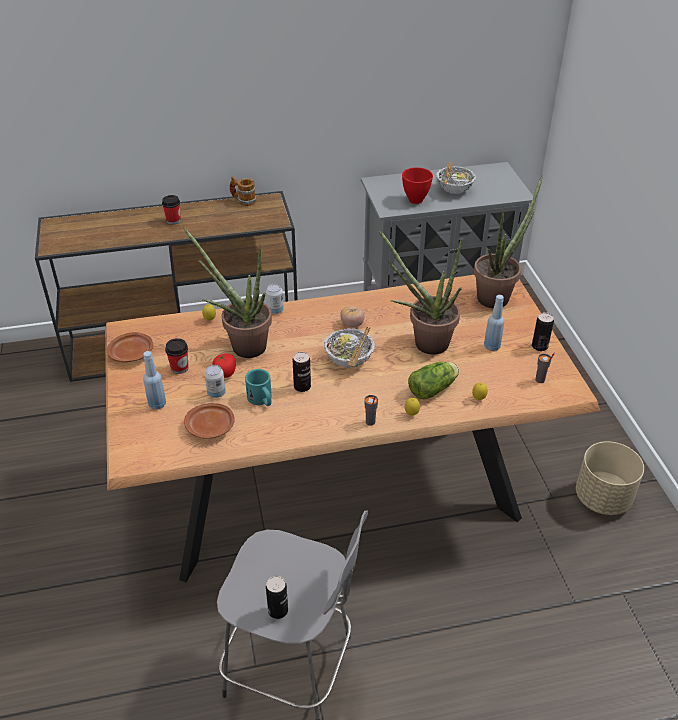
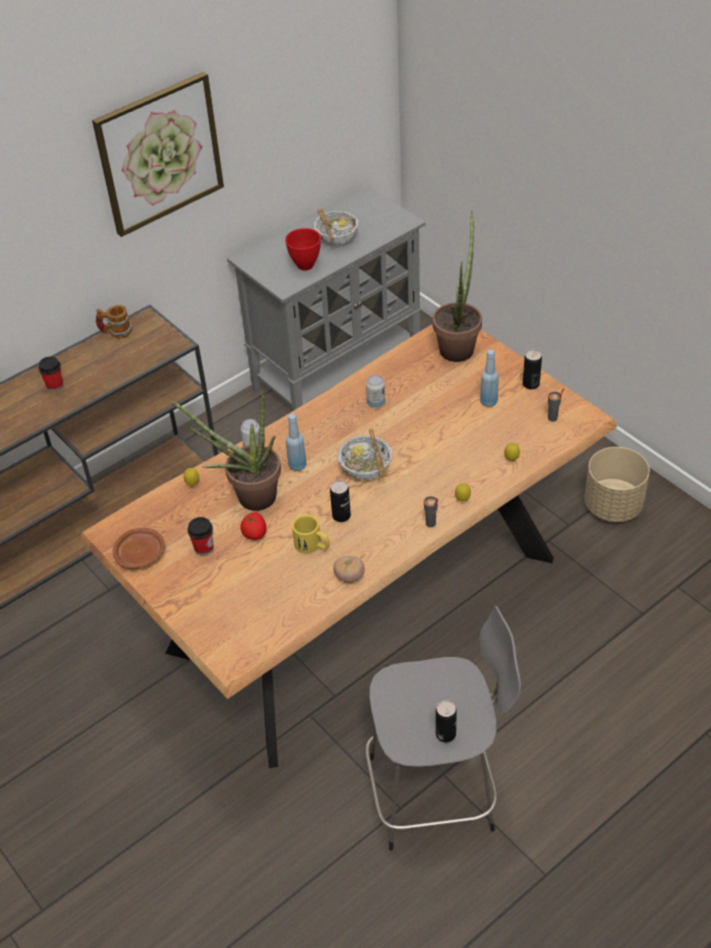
camera: 25 degrees left, 5 degrees up
blue bottle [143,351,166,410] -> blue bottle moved to [286,414,307,471]
brown plate [184,403,235,439] -> none
can [204,365,226,398] -> can moved to [366,375,385,408]
turquoise mug [245,369,272,406] -> yellow mug [292,514,330,554]
tomato [340,306,365,327] -> tomato moved to [333,556,365,583]
potted plant [378,229,462,355] -> none
lettuce [408,362,459,400] -> none
none -> picture [92,72,224,237]

